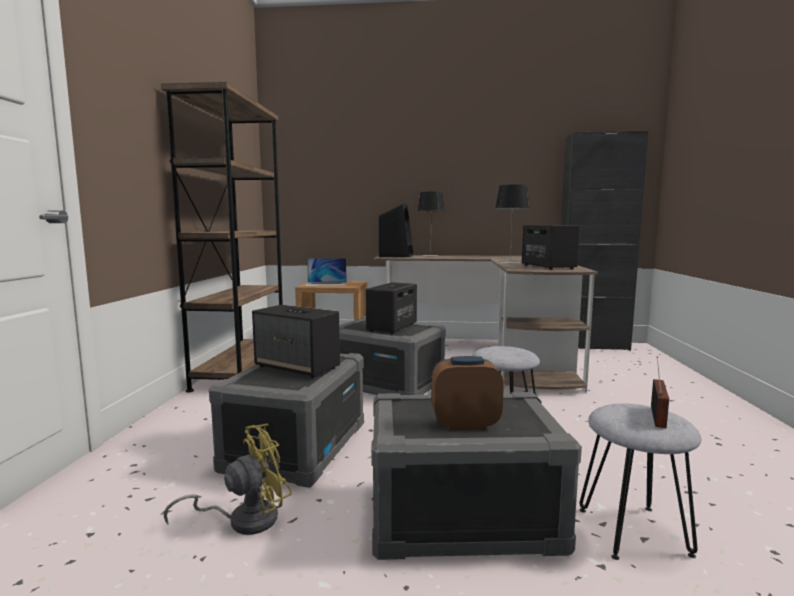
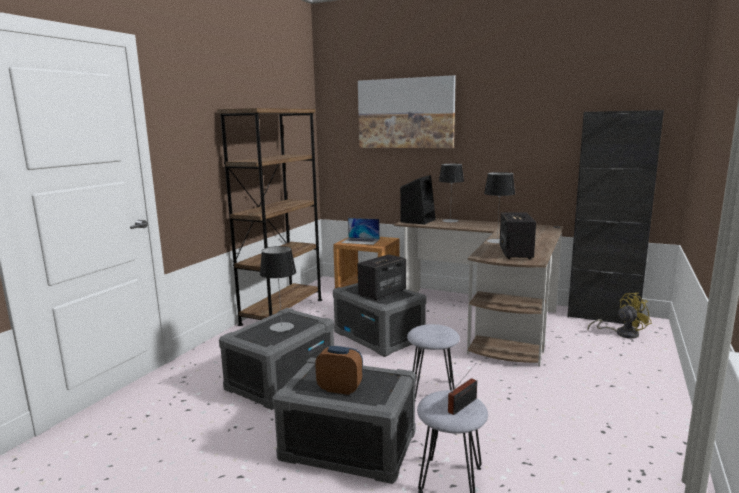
camera: 20 degrees right, 5 degrees up
yellow fan [164,424,292,535] -> yellow fan moved to [587,293,652,339]
speaker [252,305,340,378] -> table lamp [260,246,296,332]
none -> picture [358,75,456,148]

